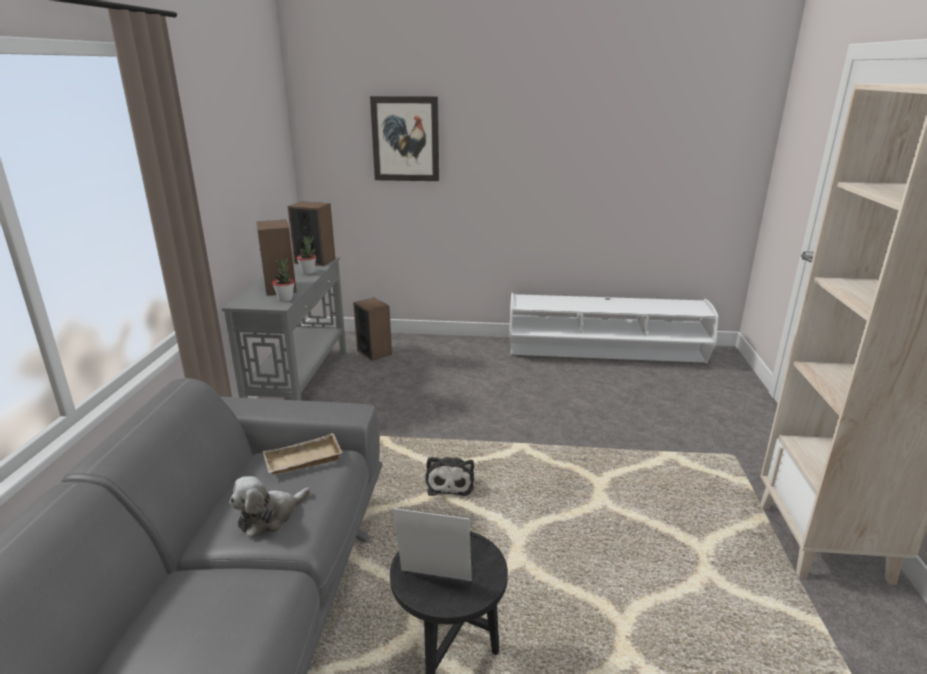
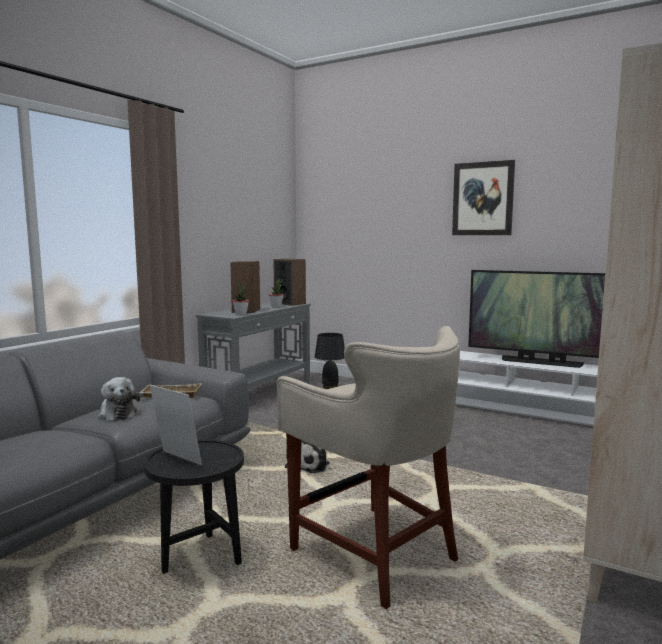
camera: 25 degrees right, 15 degrees down
plush toy [229,476,311,538] -> plush toy turned 105 degrees counterclockwise [98,377,140,421]
speaker [353,297,392,361] -> black table lamp [315,333,345,389]
picture [370,96,439,181] -> picture moved to [452,160,515,235]
none -> beige stool [277,326,460,609]
none -> television [468,270,605,368]

